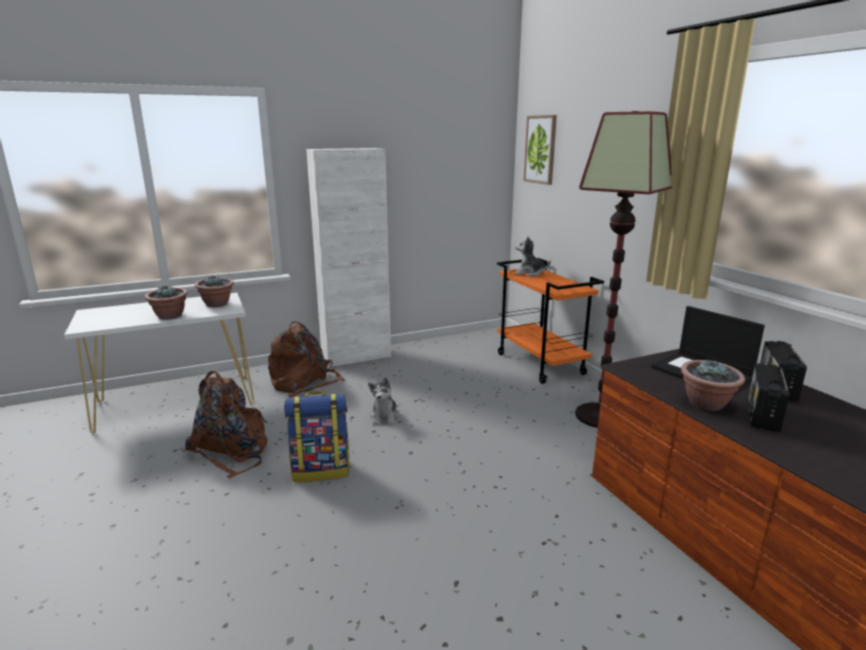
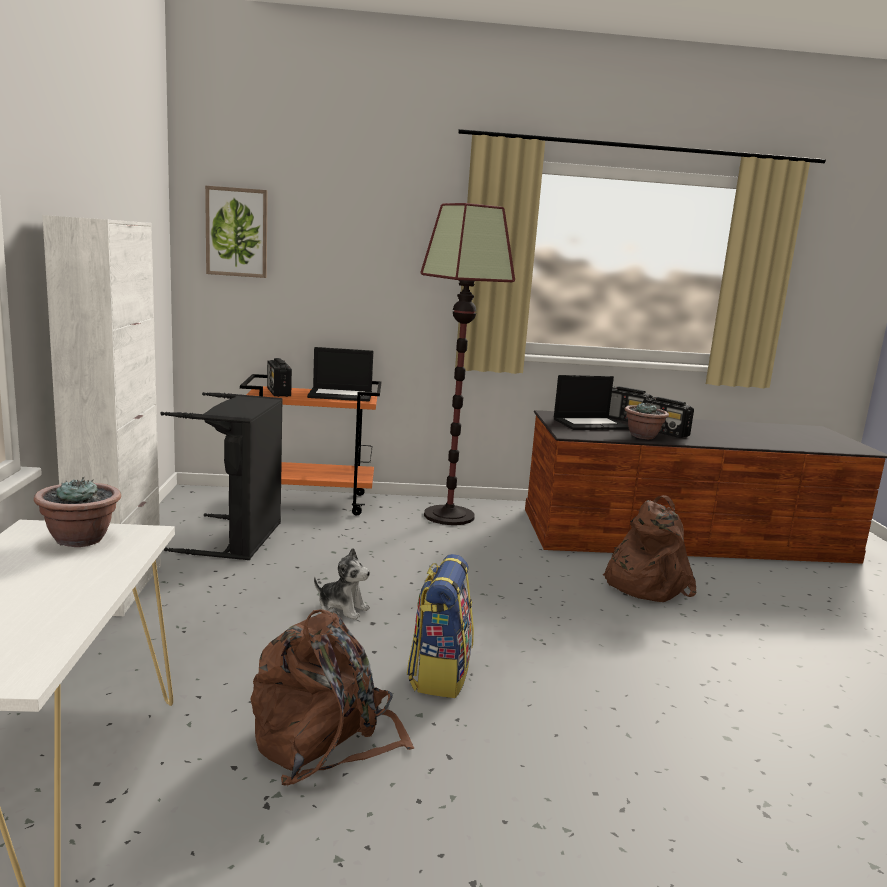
camera: 70 degrees left, 5 degrees down
potted plant [145,285,188,320] -> none
brown backpack [268,321,345,398] -> brown backpack moved to [603,495,696,602]
plush toy [515,236,551,276] -> radio [267,358,292,397]
none -> black laundry basket [160,392,283,560]
none -> laptop [307,347,373,402]

